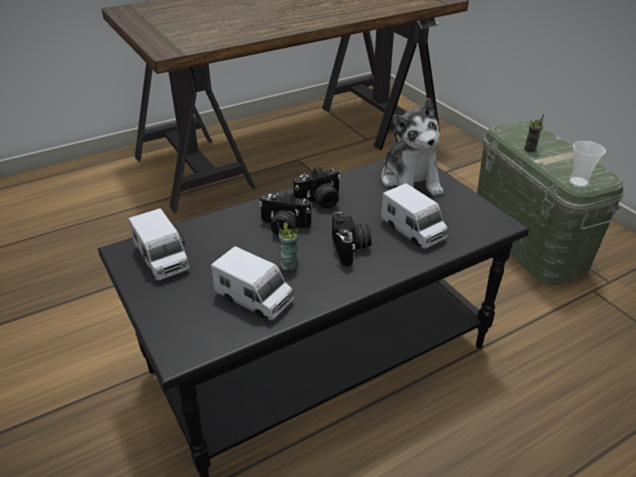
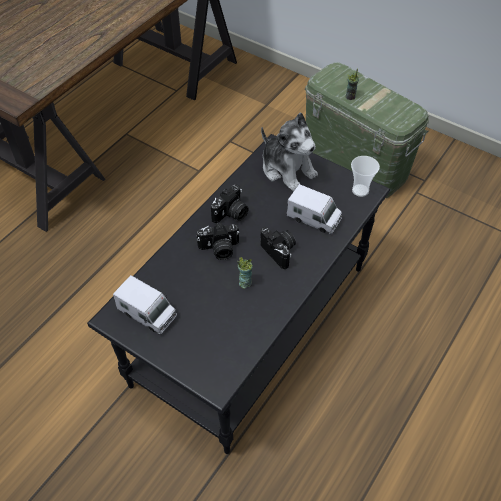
camera: 25 degrees left, 15 degrees up
toy truck [211,246,294,320] -> none
cup [569,141,606,187] -> cup moved to [351,156,380,197]

